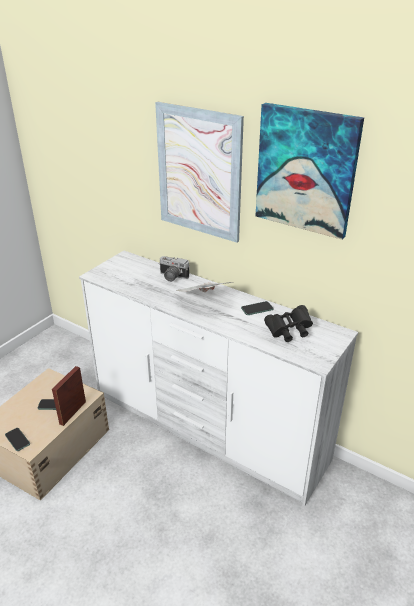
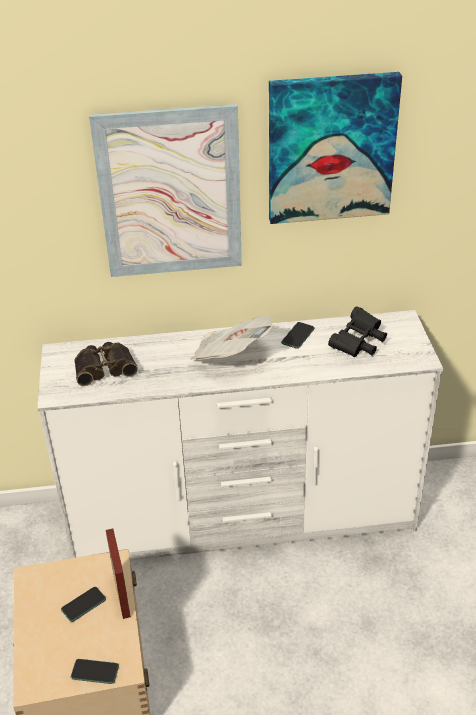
camera: 40 degrees left, 5 degrees up
camera [158,256,190,282] -> none
none -> binoculars [74,342,138,386]

